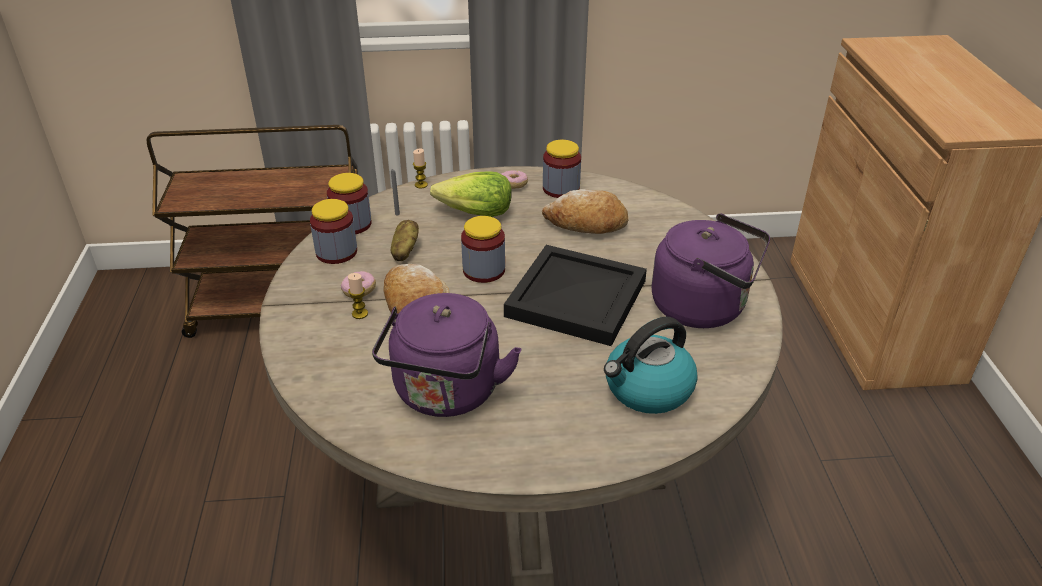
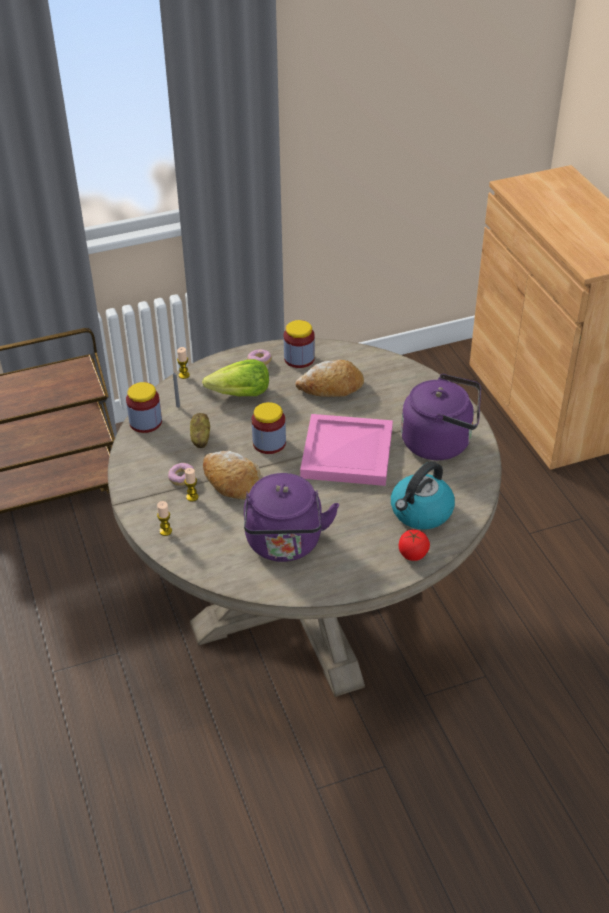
camera: 15 degrees left, 5 degrees up
jar [310,199,357,264] -> none
black tray [504,245,647,346] -> pink tray [300,414,393,486]
none -> candle [157,501,172,536]
none -> tomato [399,530,430,561]

